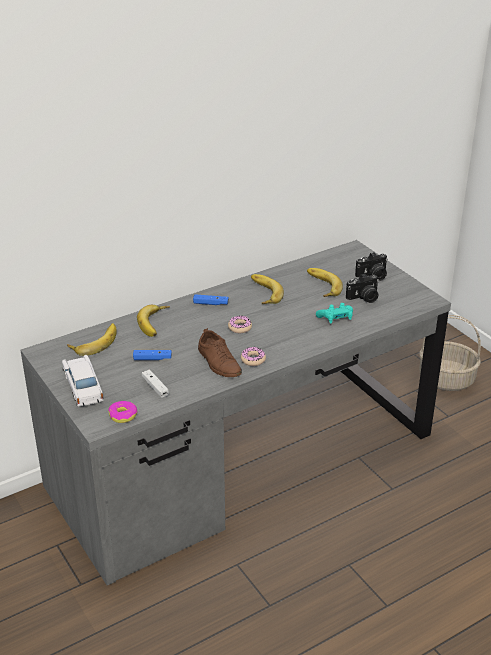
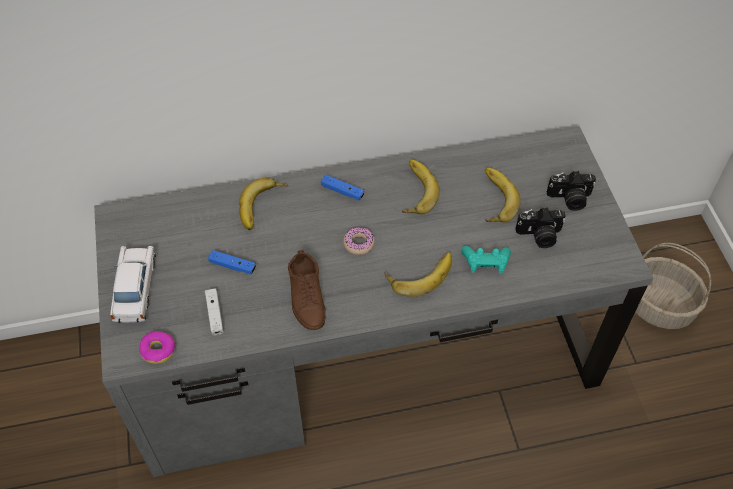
camera: 20 degrees right, 20 degrees up
banana [67,323,117,356] -> banana moved to [385,252,452,297]
donut [241,347,266,366] -> none

